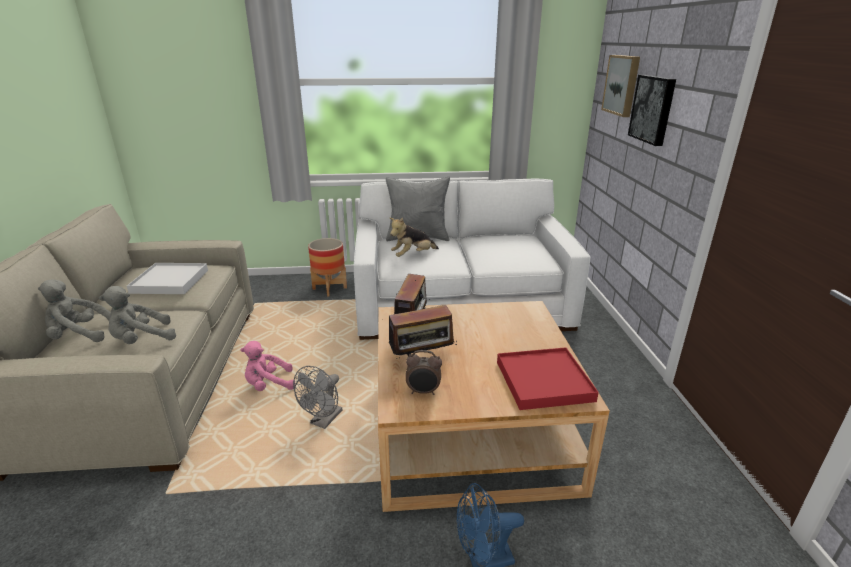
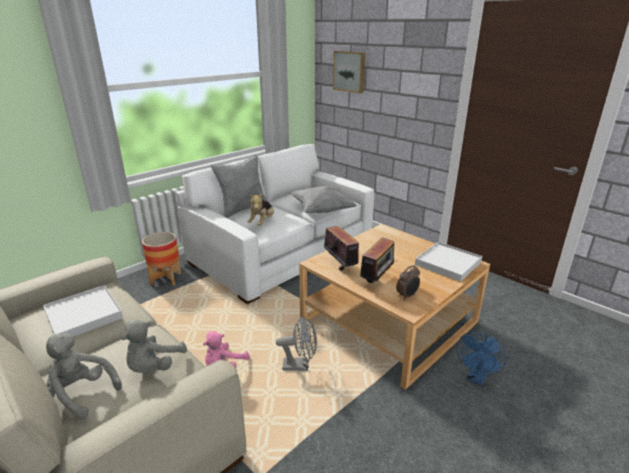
camera: 40 degrees left, 0 degrees up
grey plush toy [38,280,111,342] -> grey plush toy turned 75 degrees clockwise [46,333,122,420]
grey fan [293,366,343,429] -> grey fan turned 75 degrees counterclockwise [276,316,317,371]
red tray [497,347,599,410] -> white tray [415,242,482,282]
picture [628,75,676,146] -> none
none -> grey pillow [291,186,357,213]

